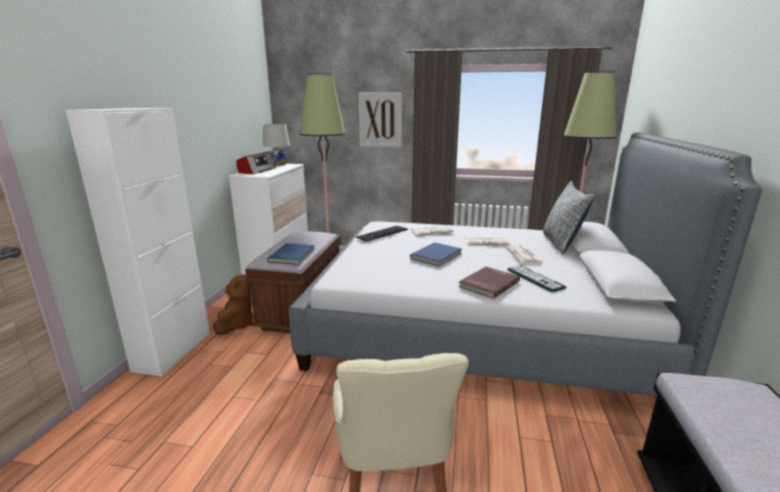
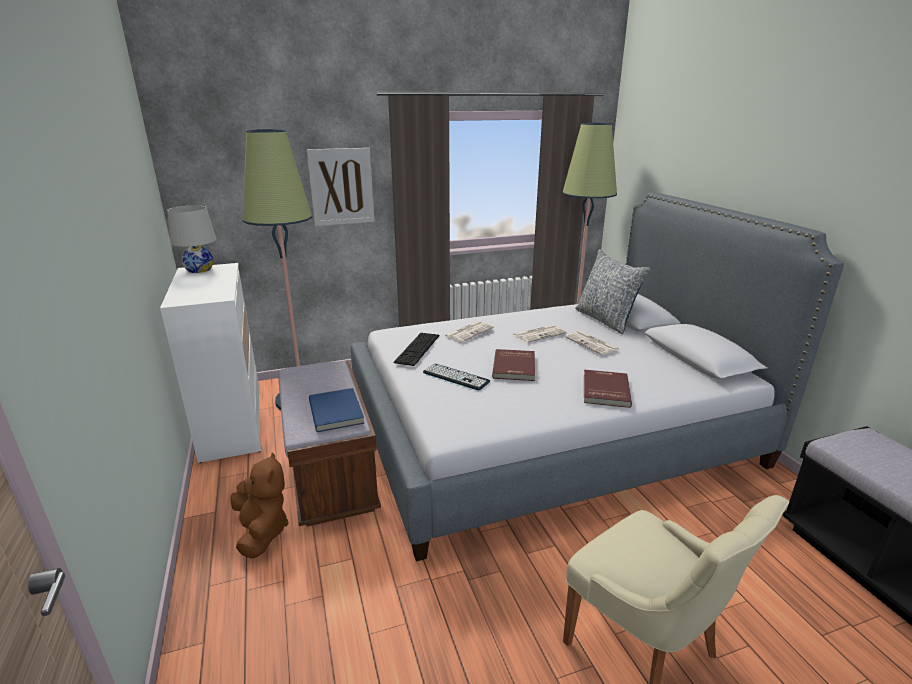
camera: 30 degrees left, 5 degrees up
white cabinet [66,108,210,377] -> none
radio [236,151,276,174] -> none
blue book [410,242,462,267] -> red book [492,349,535,381]
keyboard [507,265,566,292] -> keyboard moved to [423,364,490,391]

